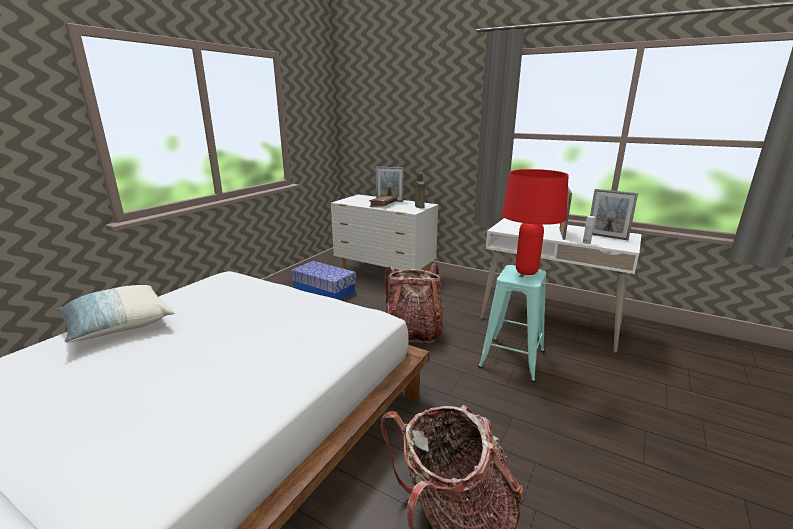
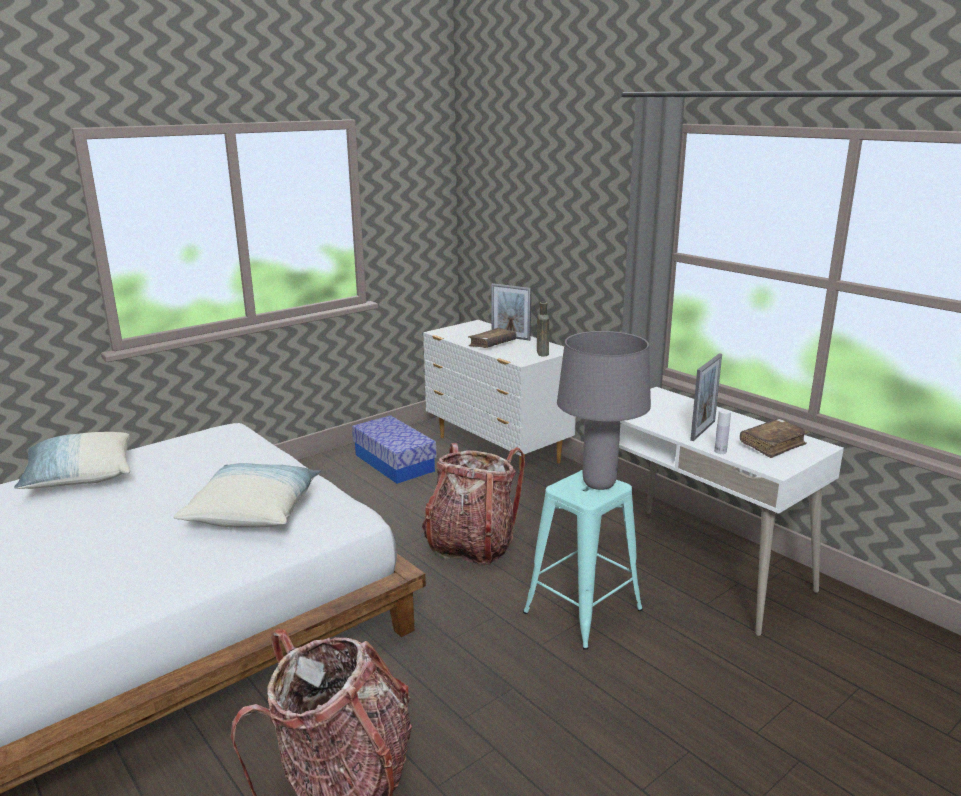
camera: 20 degrees right, 0 degrees up
red table lamp [502,169,569,275] -> grey table lamp [557,331,651,490]
picture frame [590,189,638,240] -> brown book [740,419,809,458]
none -> pillow [174,463,321,528]

